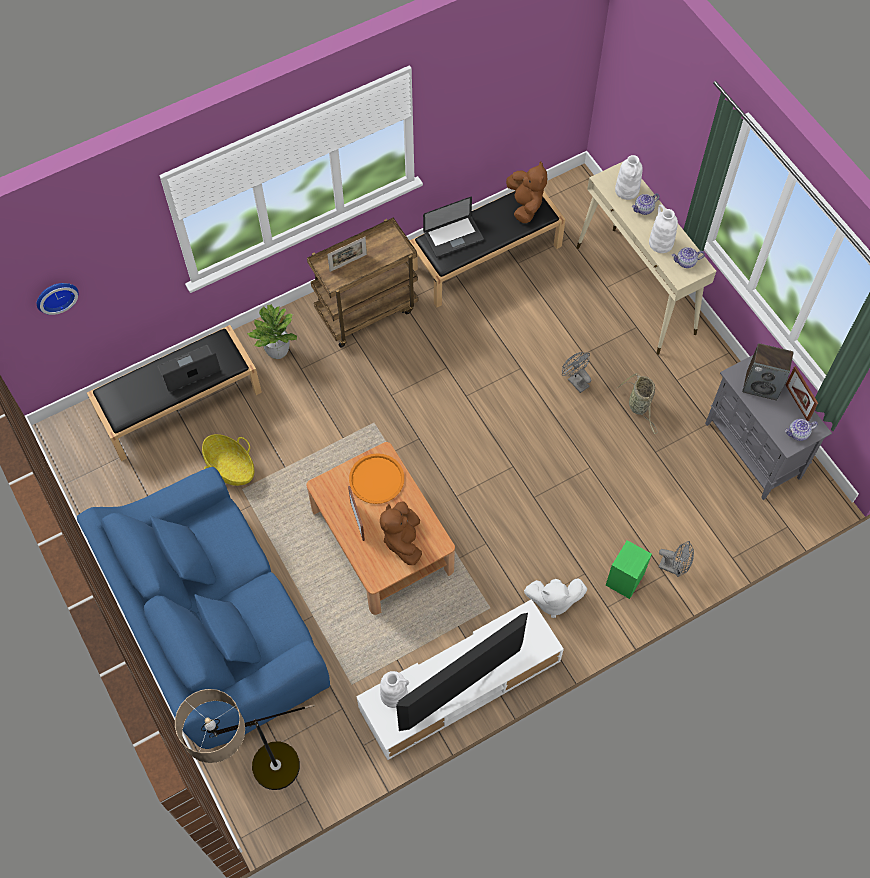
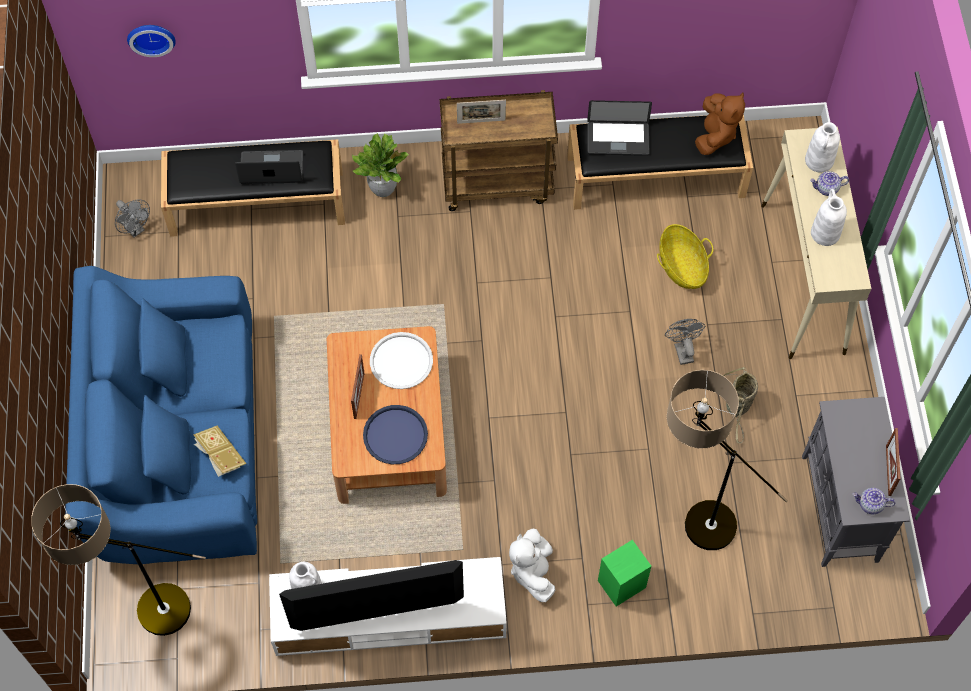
camera: 25 degrees right, 0 degrees up
basket [202,434,254,486] -> basket moved to [657,224,713,289]
orange tray [349,453,404,504] -> white tray [370,332,433,389]
brown plush toy [380,502,422,565] -> blue tray [363,405,428,464]
white plush toy [524,579,587,618] -> white plush toy turned 60 degrees clockwise [509,529,555,602]
grey fan [659,541,694,577] -> grey fan moved to [115,199,150,237]
teapot [672,247,705,268] -> none
speaker [742,343,794,400] -> none
none -> book [194,426,246,477]
none -> floor lamp [666,370,788,550]

